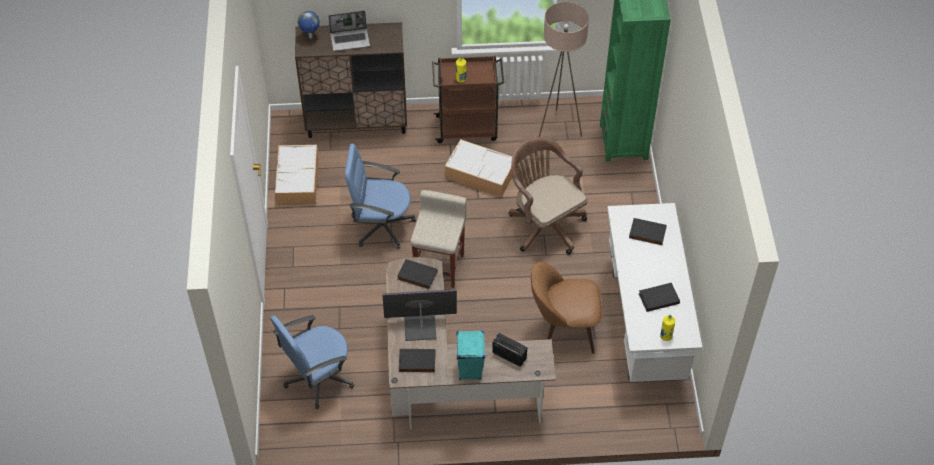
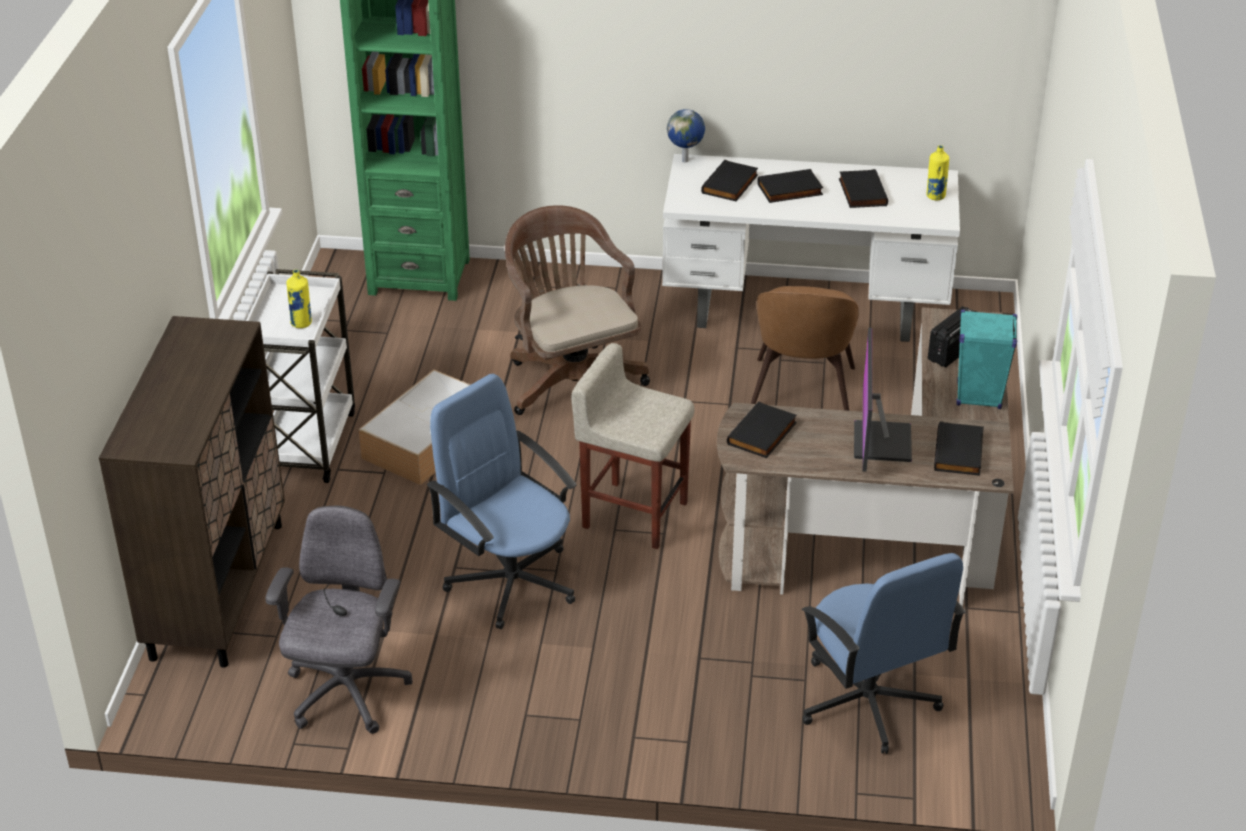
camera: 80 degrees left, 15 degrees down
storage box [275,145,319,205] -> grey office chair [265,506,412,734]
globe [298,11,320,38] -> globe moved to [667,109,705,163]
laptop [328,11,370,51] -> none
blue office chair [345,144,416,249] -> blue office chair turned 120 degrees clockwise [427,374,576,629]
brown cart [432,56,504,143] -> white cart [246,269,355,483]
brown office chair [508,137,587,255] -> brown office chair turned 90 degrees clockwise [505,205,650,415]
beige floor lamp [539,2,589,137] -> none
none -> black book [757,169,823,203]

